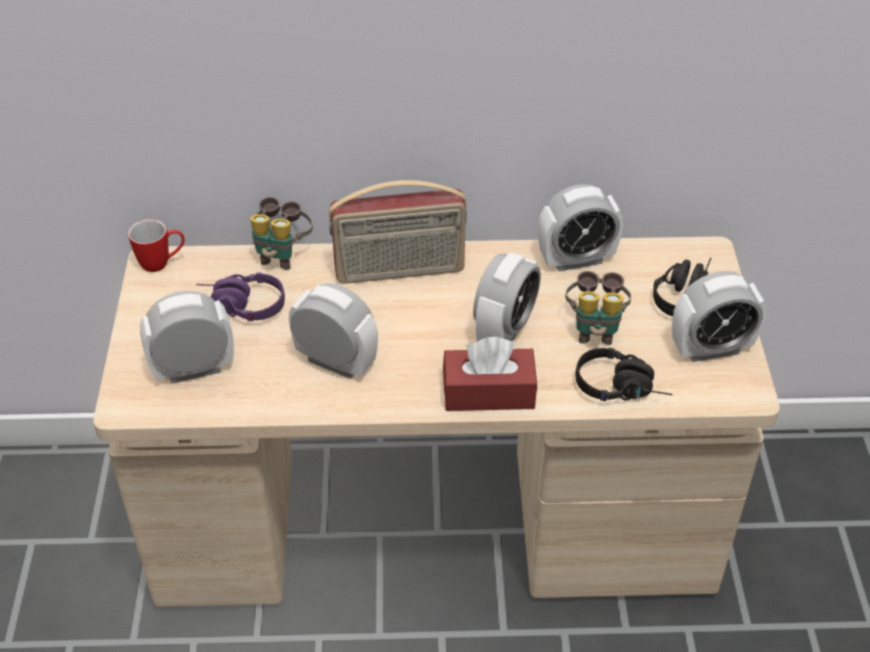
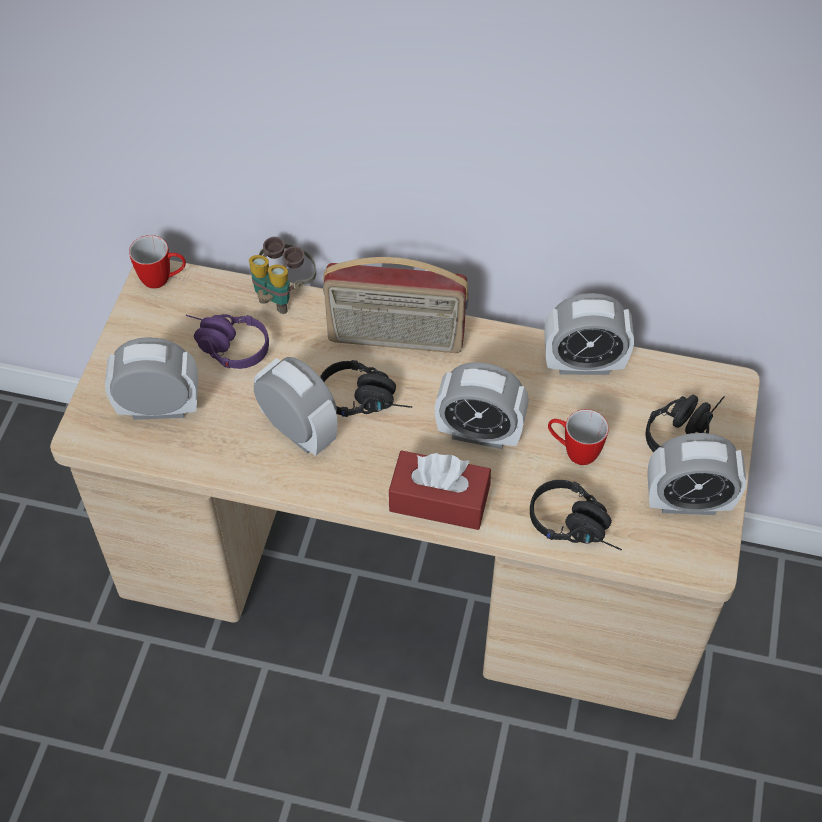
camera: 15 degrees right, 10 degrees up
alarm clock [473,252,541,342] -> alarm clock turned 60 degrees clockwise [435,362,529,449]
binoculars [565,271,631,345] -> mug [548,409,609,465]
none -> black headphones [320,360,412,417]

